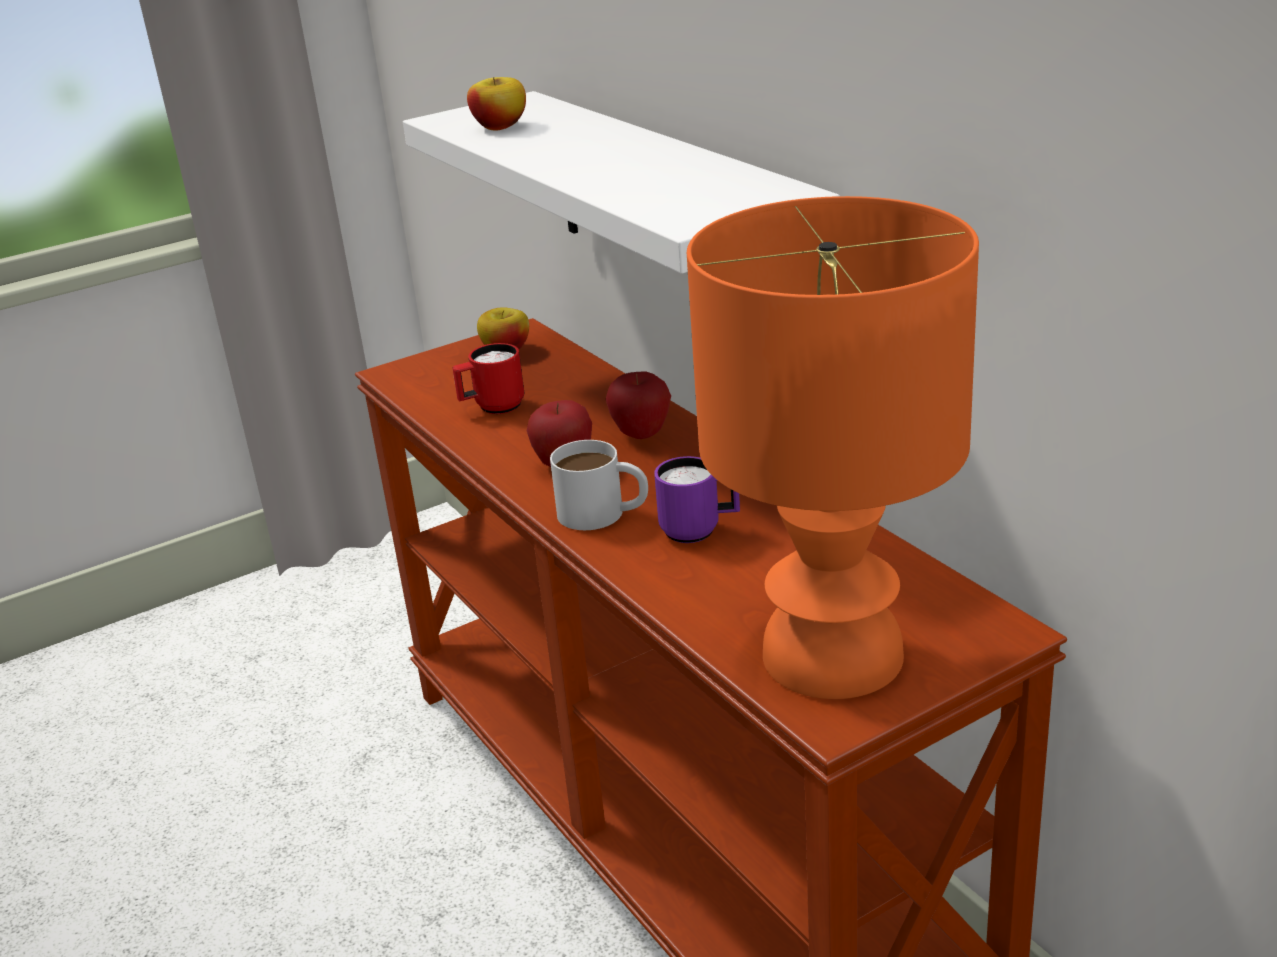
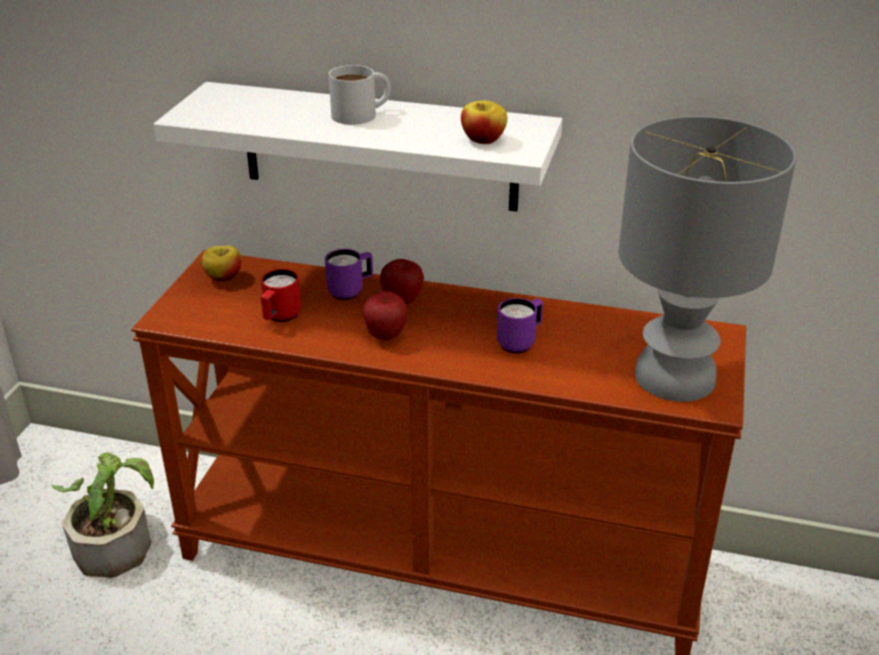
camera: 45 degrees left, 5 degrees up
apple [467,77,526,131] -> apple moved to [461,101,507,144]
white mug [550,440,648,530] -> white mug moved to [329,65,391,125]
orange table lamp [687,196,979,699] -> grey table lamp [618,116,796,402]
none -> potted plant [51,452,154,578]
none -> purple mug [325,249,373,300]

